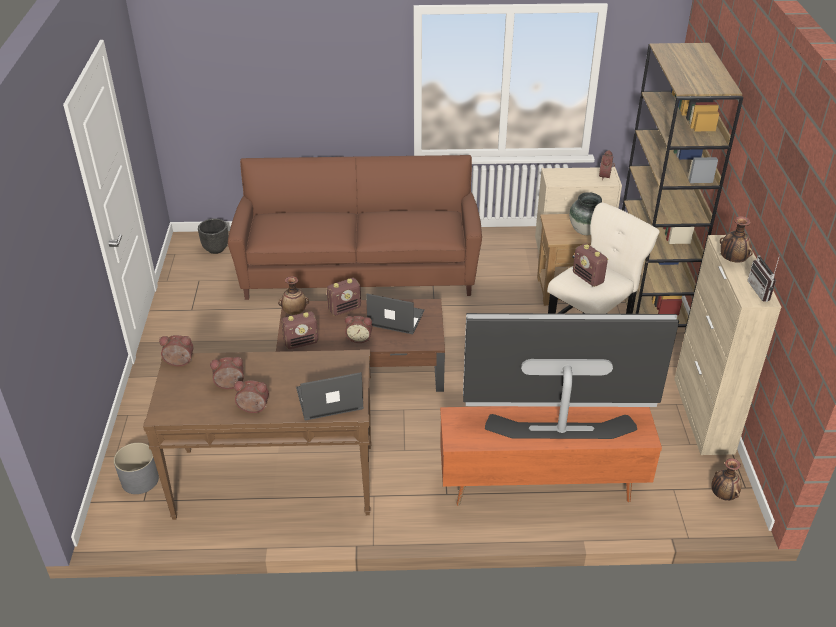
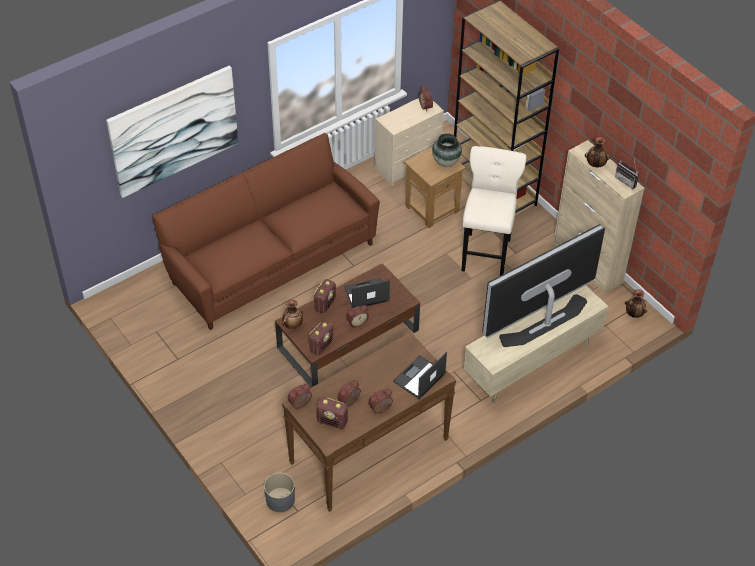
camera: 35 degrees left, 10 degrees up
black planter [198,219,228,254] -> none
orange tv stand [440,406,662,506] -> beige tv stand [464,286,609,404]
radio [573,244,608,287] -> radio moved to [316,397,348,429]
none -> picture [106,65,239,198]

